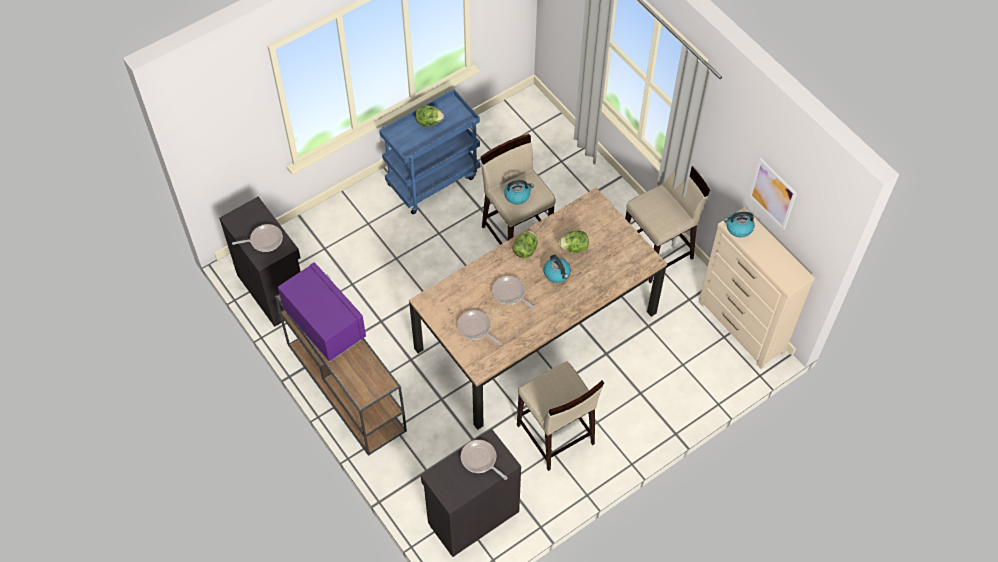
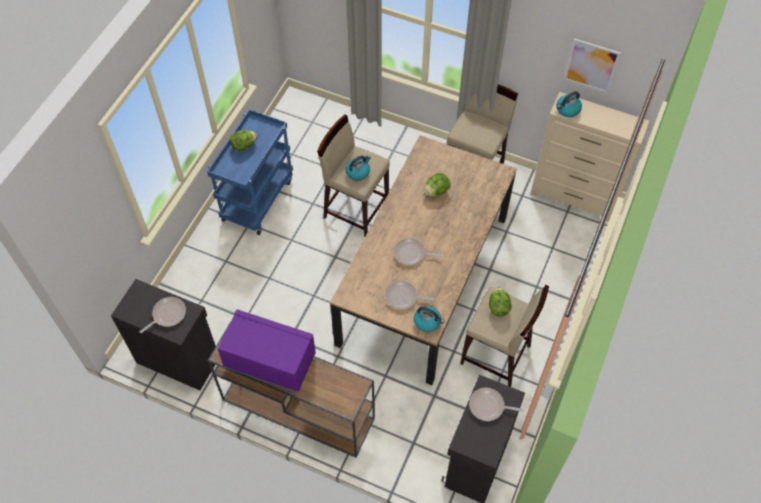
camera: 30 degrees left, 0 degrees up
lettuce [512,231,537,258] -> lettuce moved to [489,287,512,317]
kettle [543,255,571,283] -> kettle moved to [414,306,444,332]

